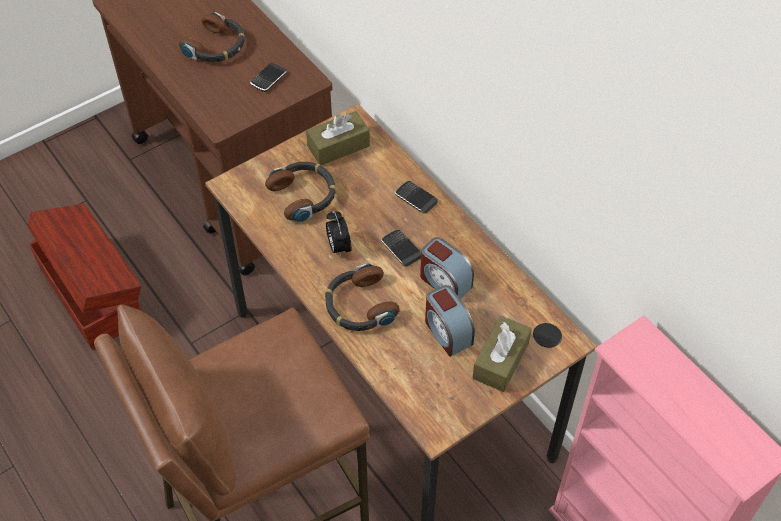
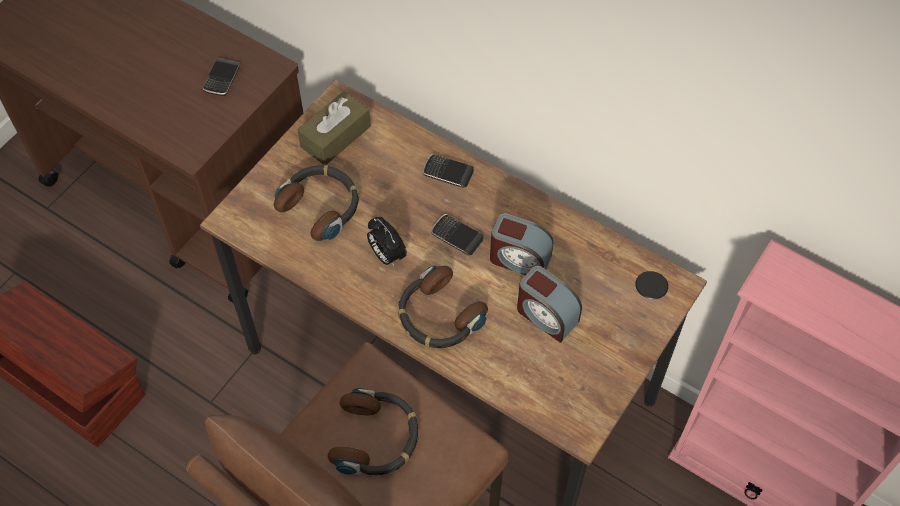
camera: 20 degrees left, 5 degrees up
headphones [179,12,245,62] -> headphones moved to [328,388,419,475]
brown tissue box [472,316,532,392] -> none

